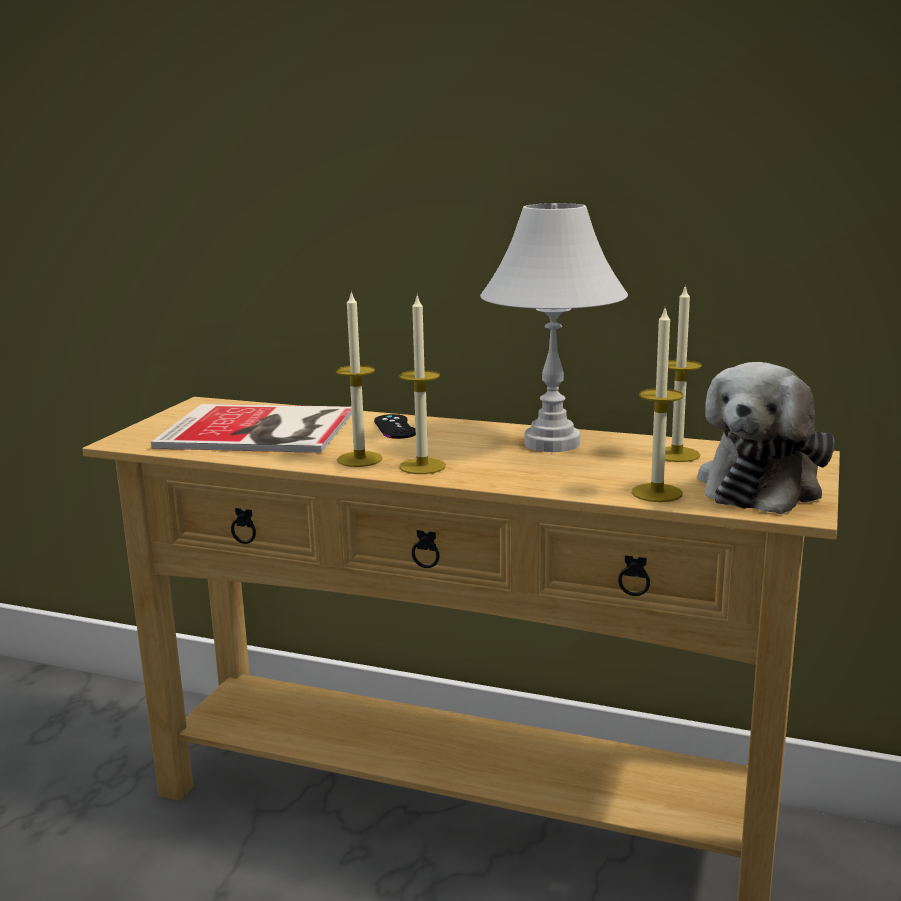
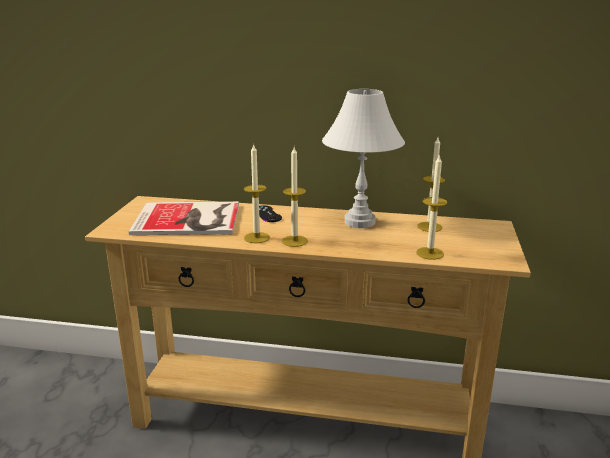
camera: 10 degrees left, 5 degrees up
plush toy [698,362,835,514] -> none

